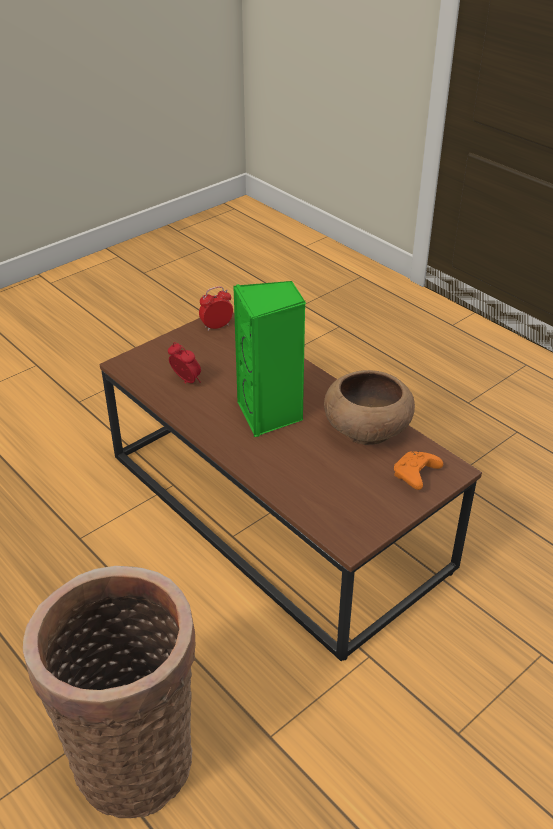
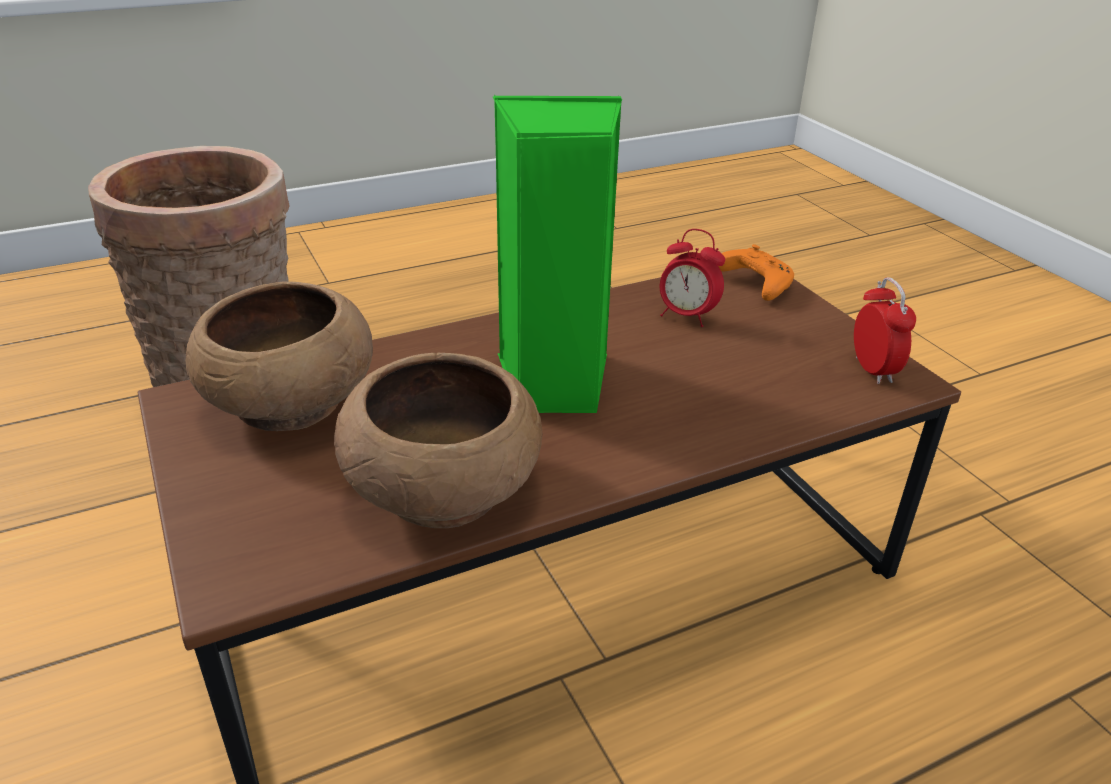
camera: 105 degrees right, 5 degrees down
alarm clock [168,342,201,383] -> alarm clock turned 60 degrees clockwise [660,229,725,327]
orange game controller [394,451,443,490] -> orange game controller moved to [718,244,794,301]
none -> brown bowl [185,281,373,431]

